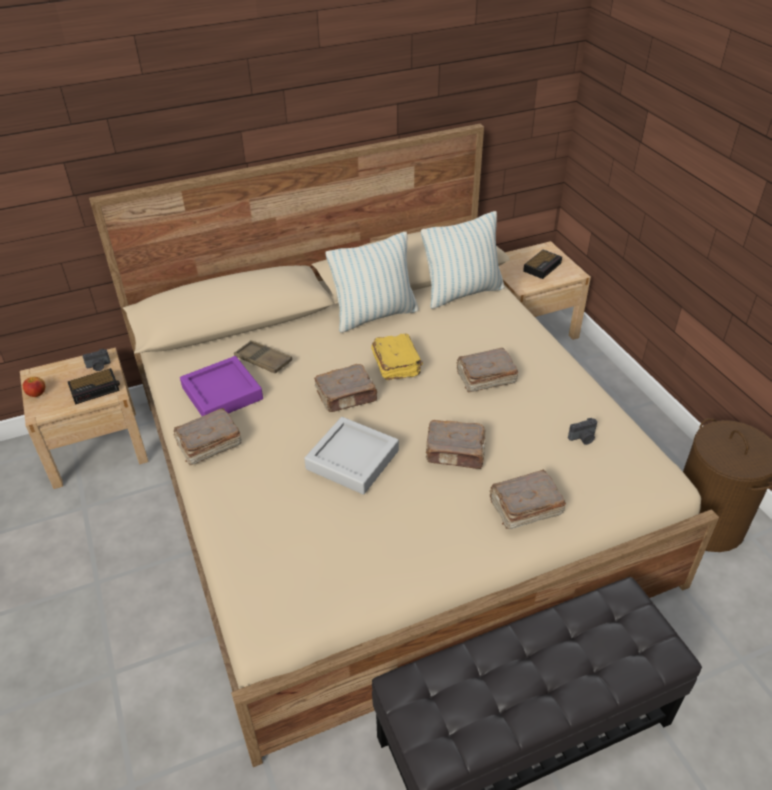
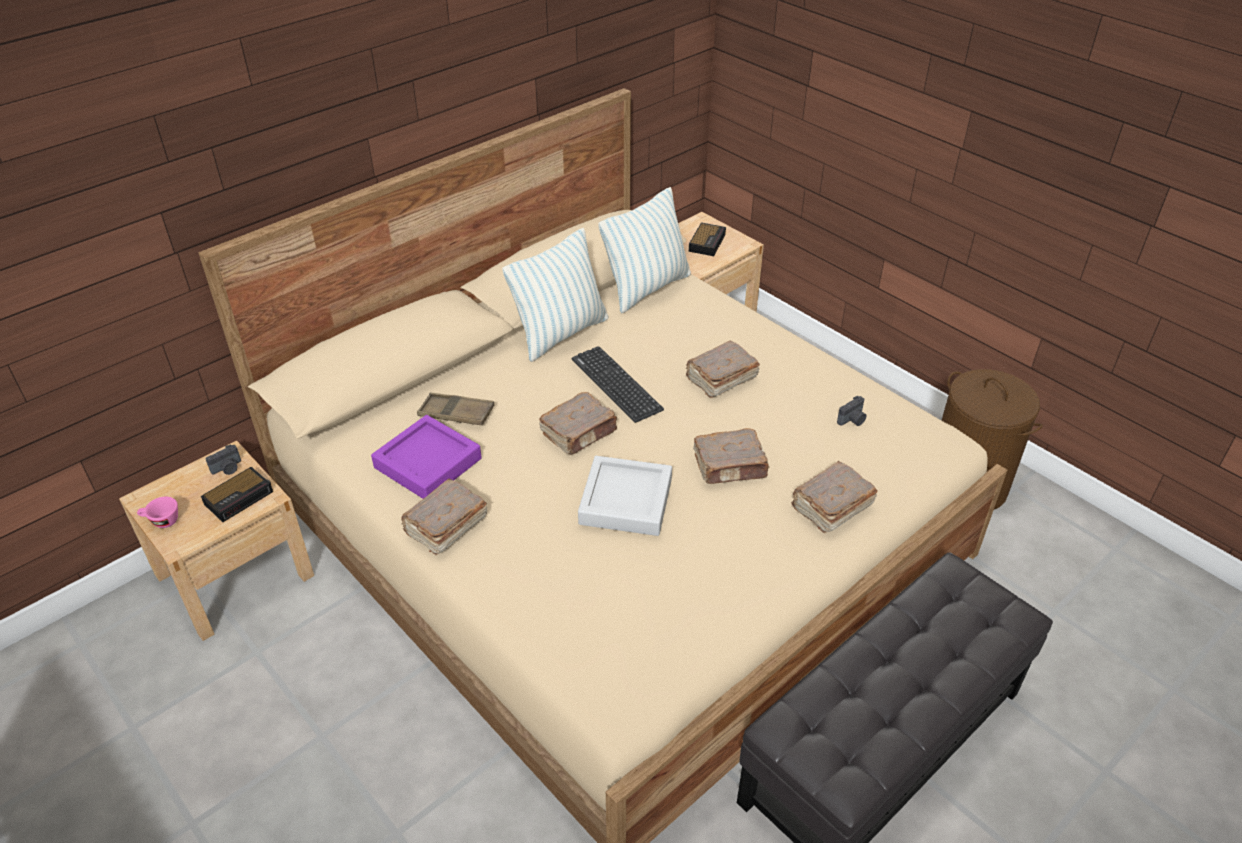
camera: 20 degrees left, 0 degrees up
apple [23,377,45,397] -> pink cup [137,497,178,528]
yellow book [371,333,423,380] -> keyboard [572,346,664,423]

